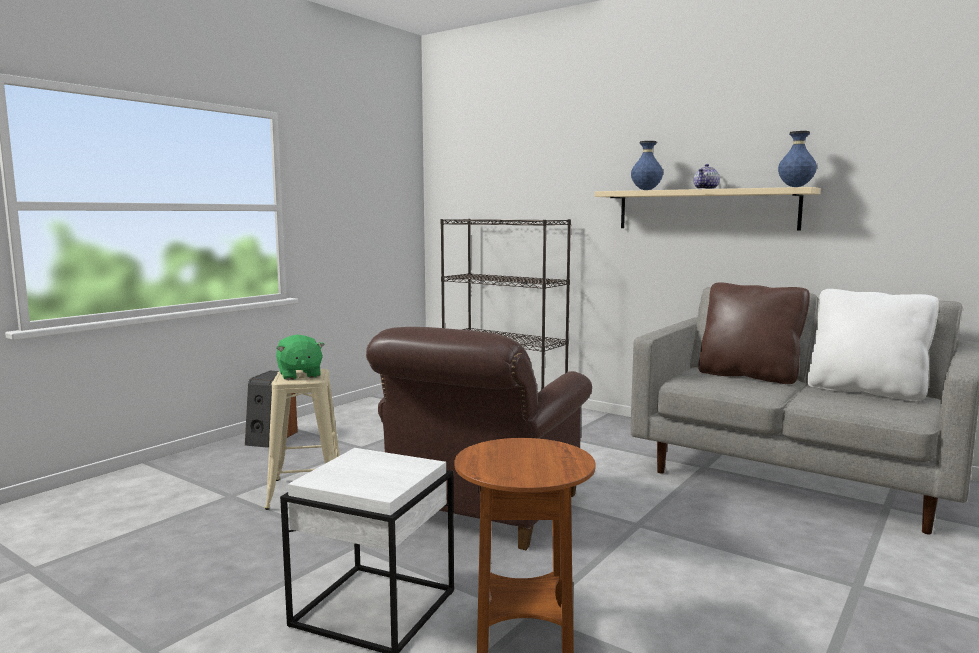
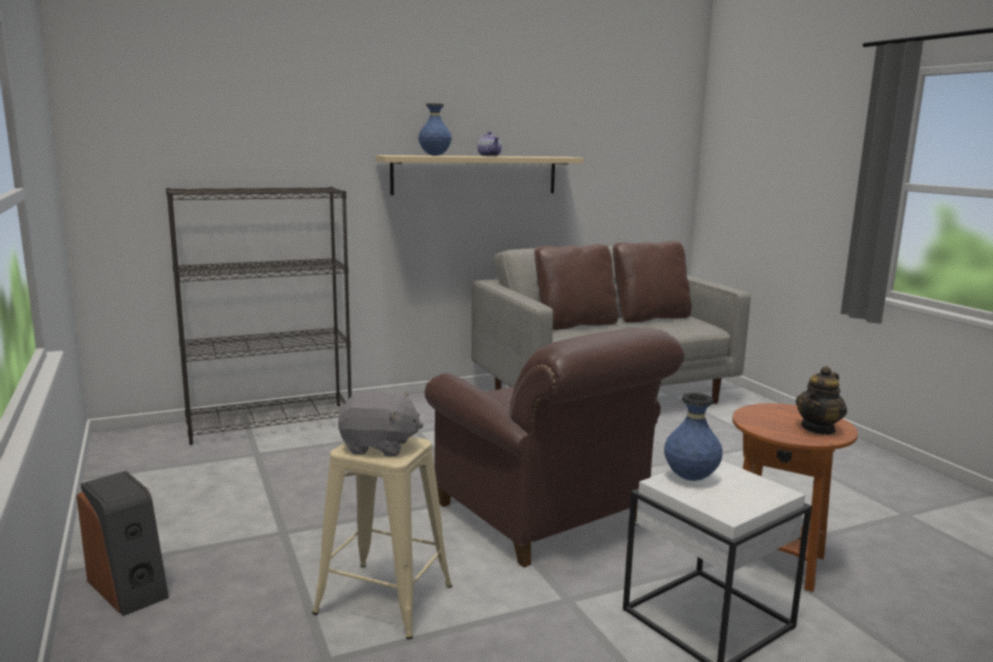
camera: 60 degrees left, 5 degrees up
green plush toy [276,335,325,380] -> grey plush toy [338,391,424,457]
blue vase [778,131,817,187] -> blue vase moved to [664,393,723,481]
white pillow [807,289,939,402] -> brown pillow [613,241,692,323]
none -> teapot [796,366,847,435]

